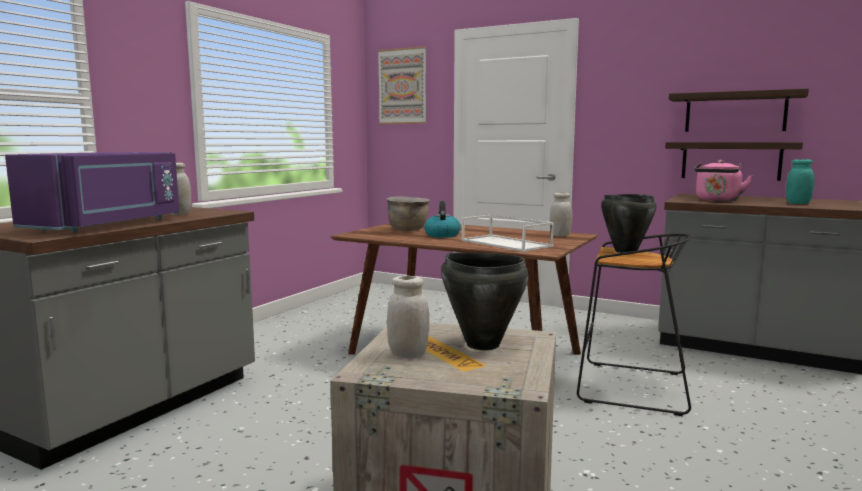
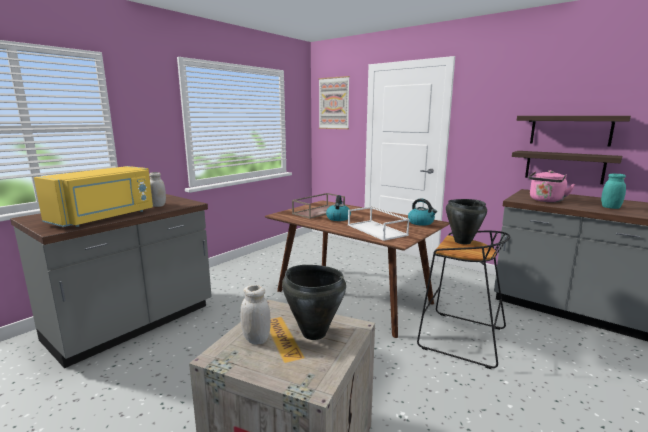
camera: 10 degrees right, 5 degrees up
purple microwave [5,152,179,233] -> yellow microwave [34,166,153,227]
brown cooking pot [387,196,430,231] -> brown tray [292,193,345,219]
white jar [550,192,572,237] -> kettle [408,199,437,226]

